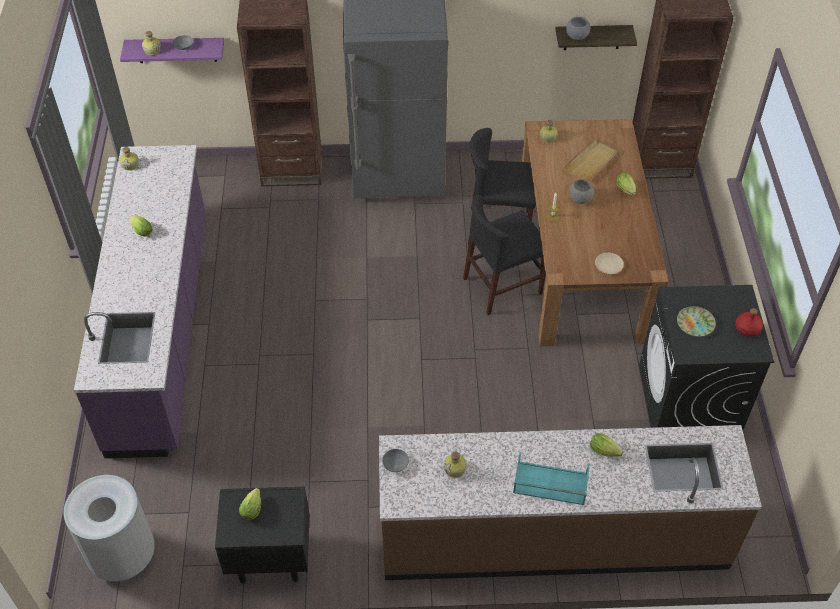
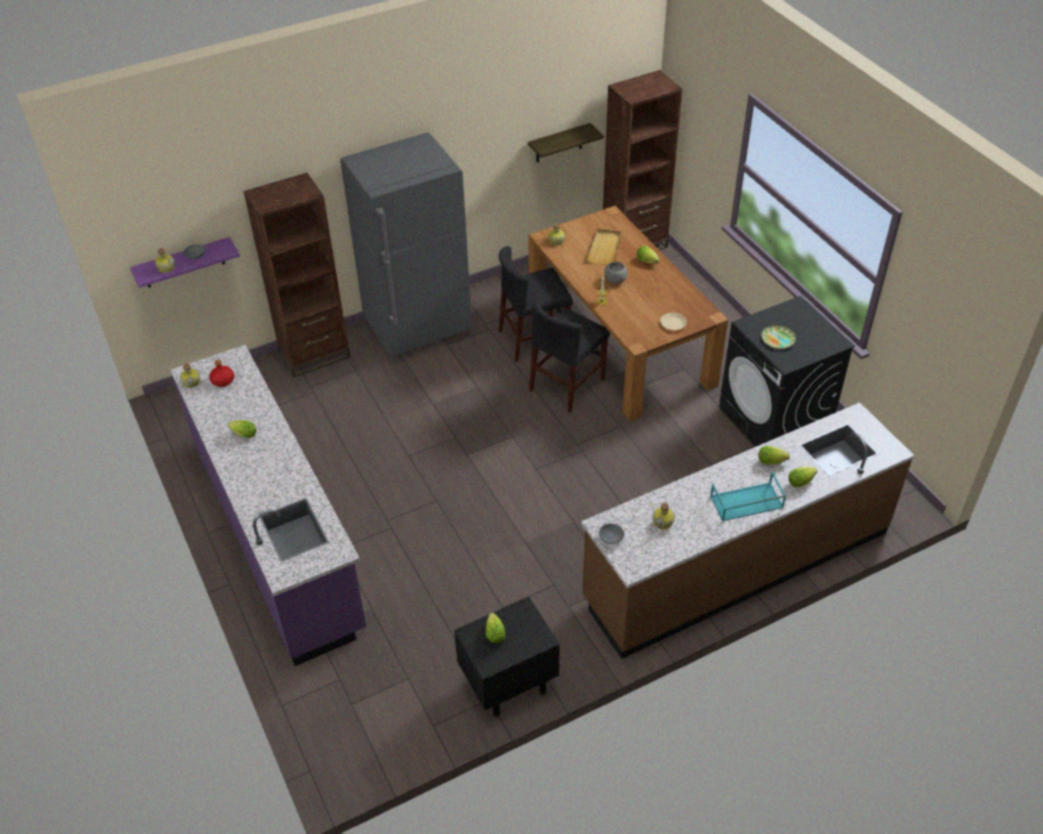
camera: 25 degrees left, 5 degrees down
grey trash can [63,475,155,582] -> none
grey bowl [566,16,591,40] -> none
red bottle [735,308,763,337] -> red bottle moved to [209,360,234,387]
none -> lettuce [789,467,817,488]

